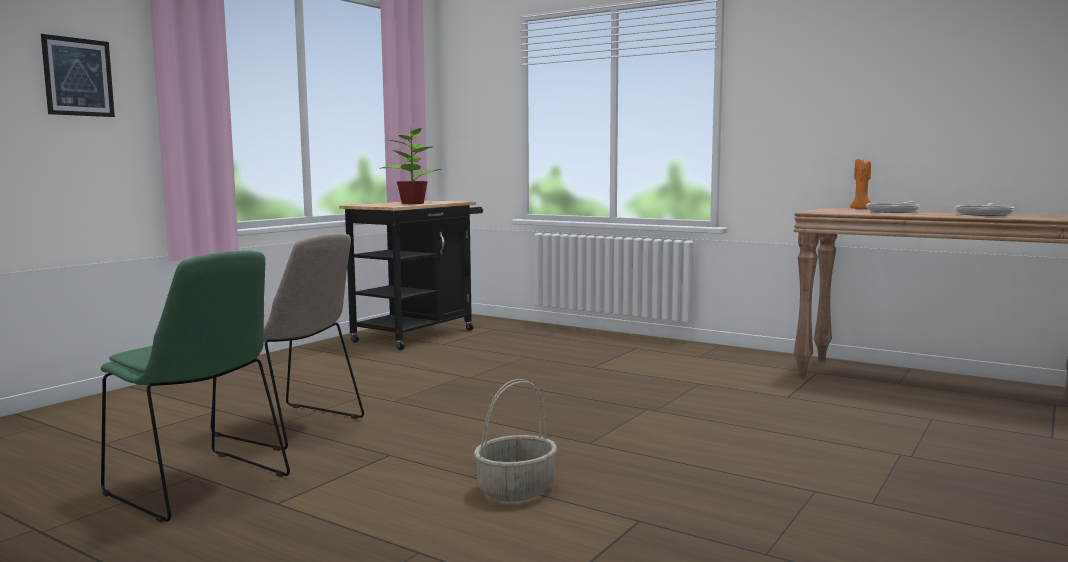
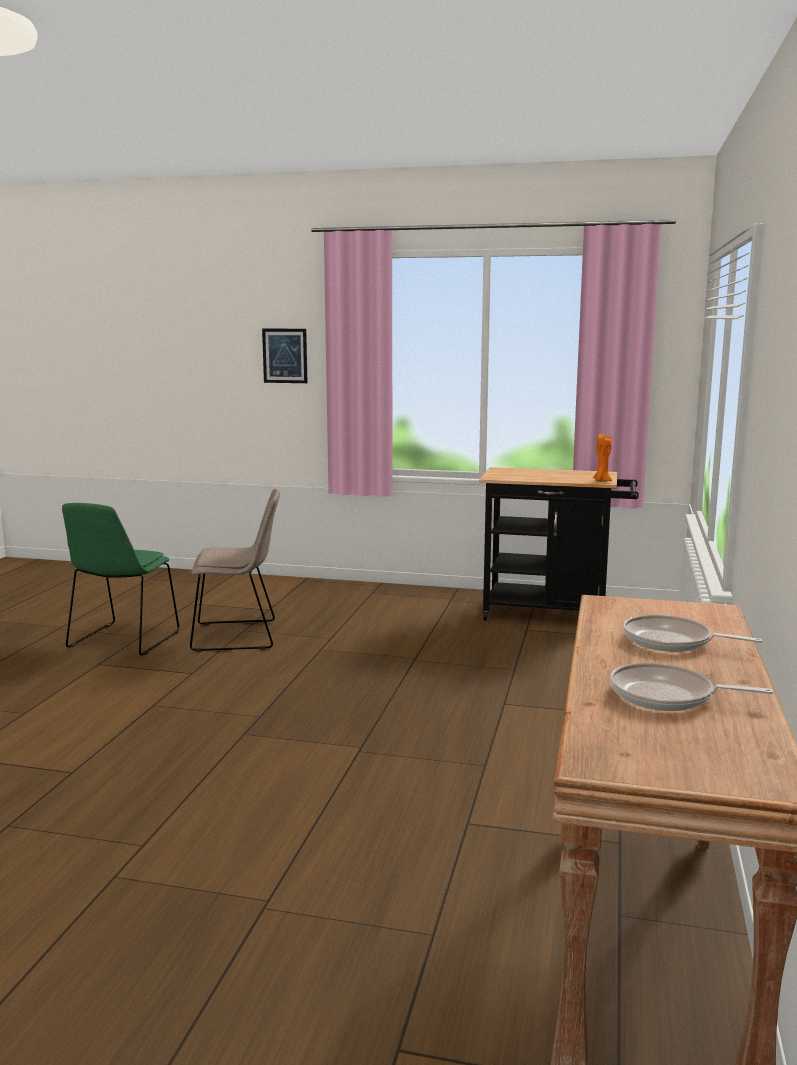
camera: 70 degrees right, 5 degrees up
beige chair [211,233,364,451] -> beige chair turned 105 degrees counterclockwise [190,489,280,652]
potted plant [382,128,441,204] -> none
basket [474,379,557,502] -> none
orange candle [850,158,871,209] -> orange candle moved to [593,434,612,482]

